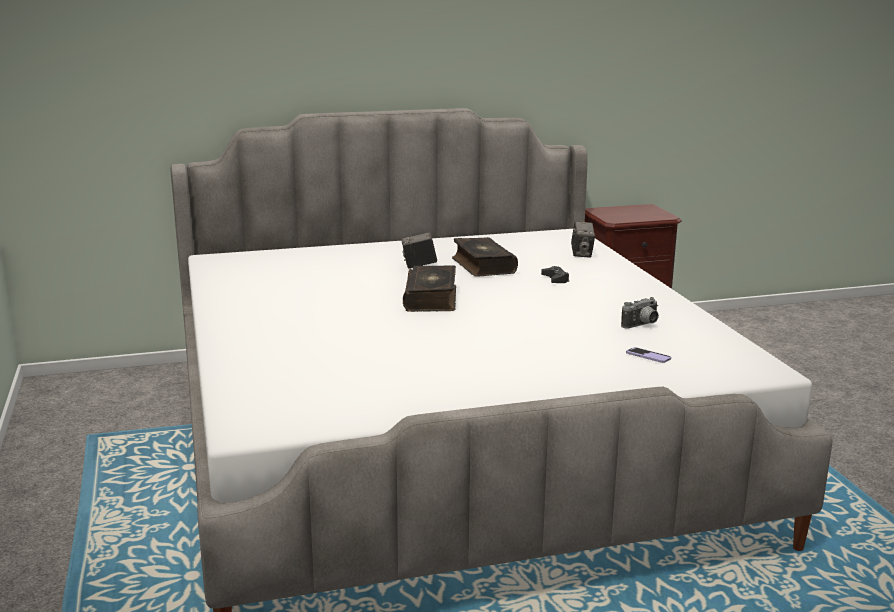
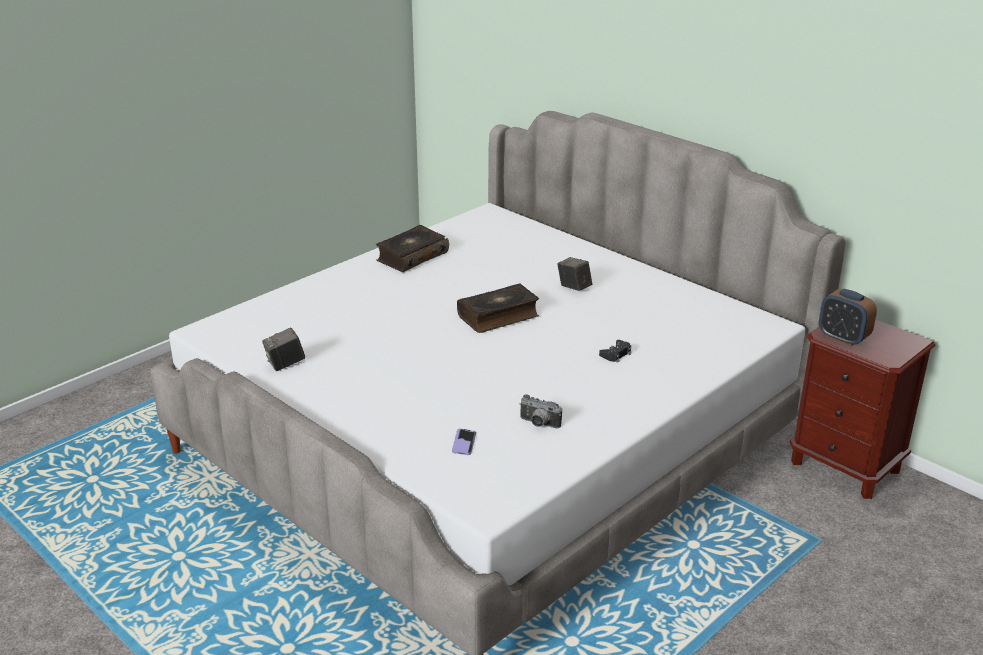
camera: 60 degrees right, 10 degrees up
book [452,237,518,277] -> book moved to [376,225,449,272]
camera [571,221,595,258] -> camera moved to [262,328,305,371]
none -> alarm clock [819,289,877,346]

